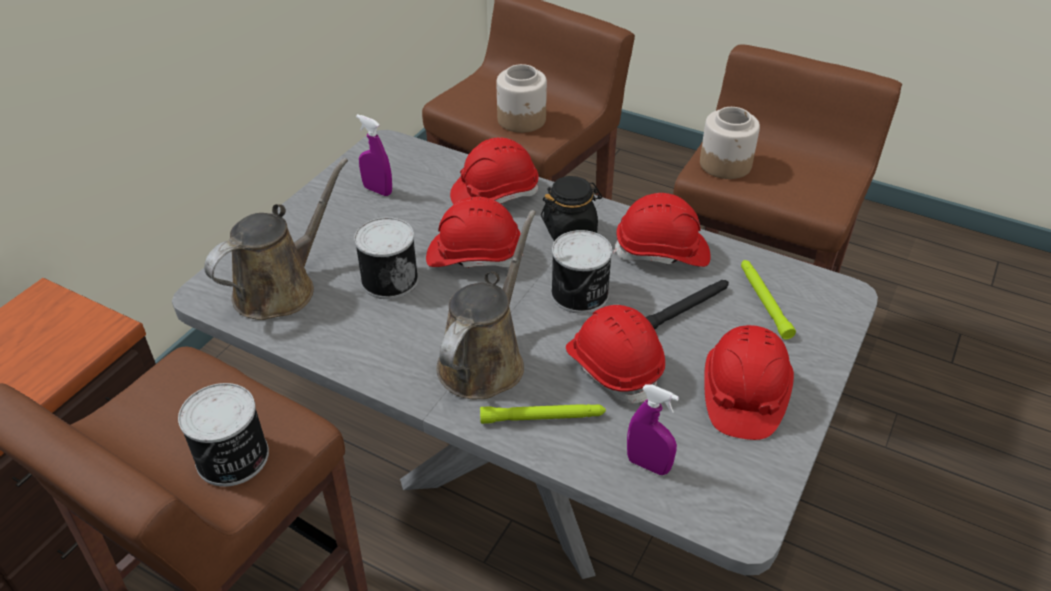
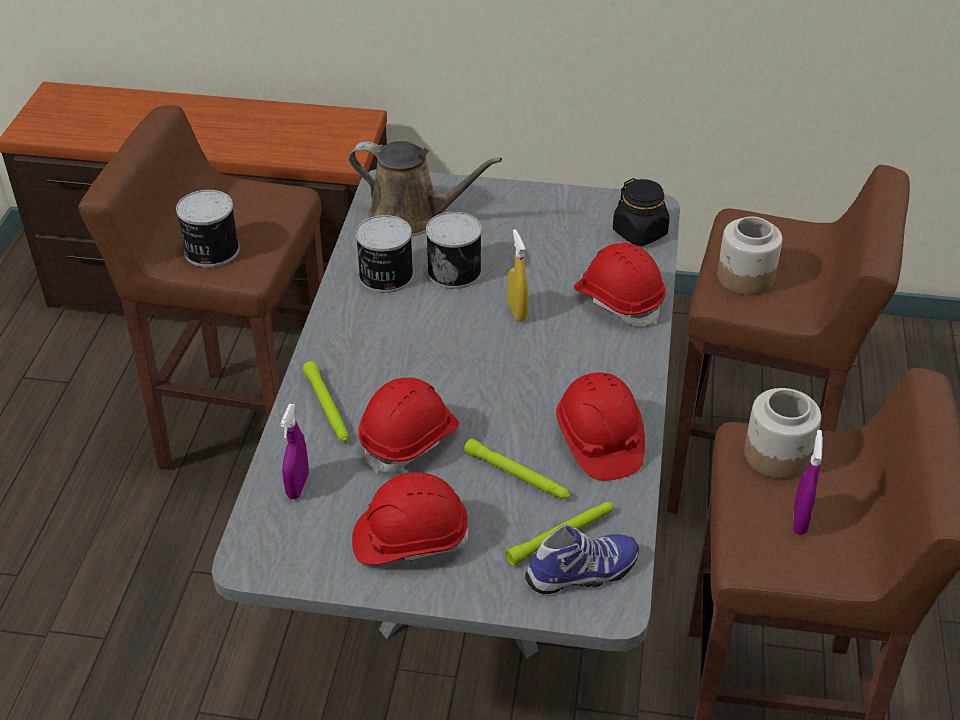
camera: 70 degrees right, 0 degrees up
purple spray bottle [356,114,392,196] -> purple spray bottle moved to [793,430,823,535]
red hard hat [426,197,523,268] -> yellow spray bottle [507,229,528,322]
brown watering can [436,210,536,400] -> none
black jar [541,176,602,241] -> black jar moved to [613,178,669,246]
can [551,230,612,314] -> can moved to [356,215,414,293]
black flashlight [646,280,729,329] -> green flashlight [464,438,570,499]
none -> shoe [525,524,639,594]

